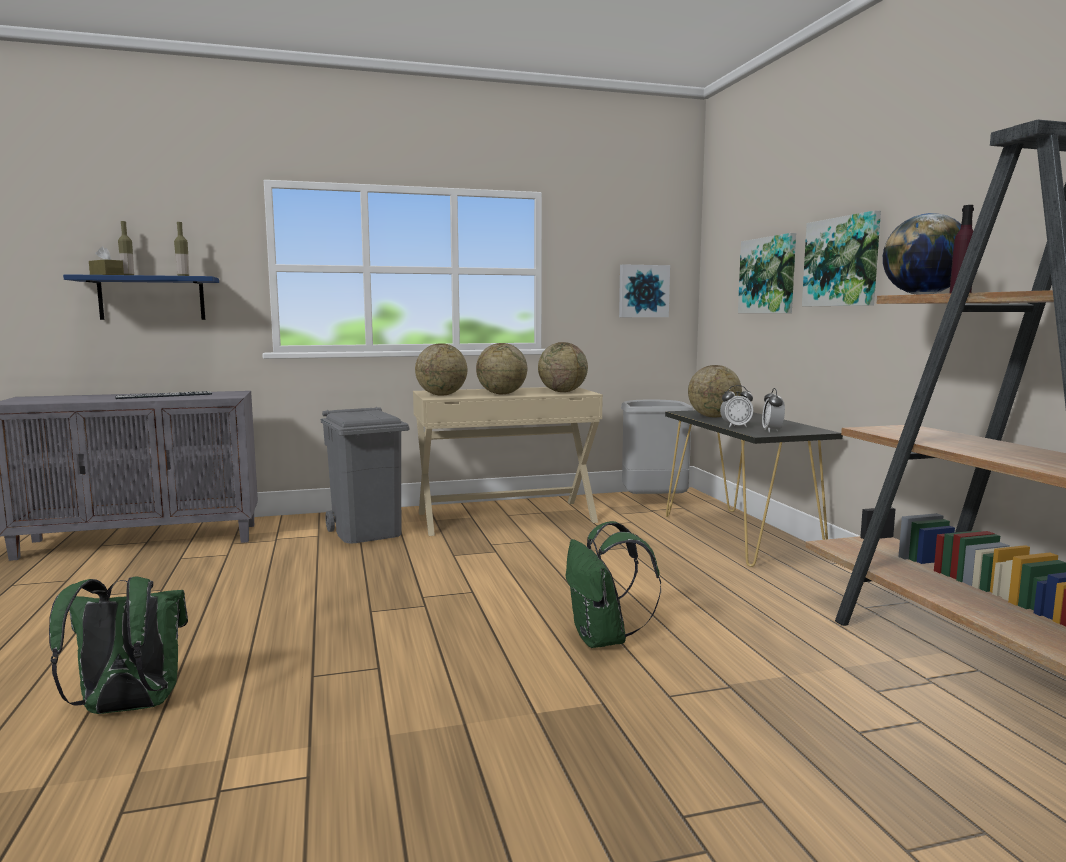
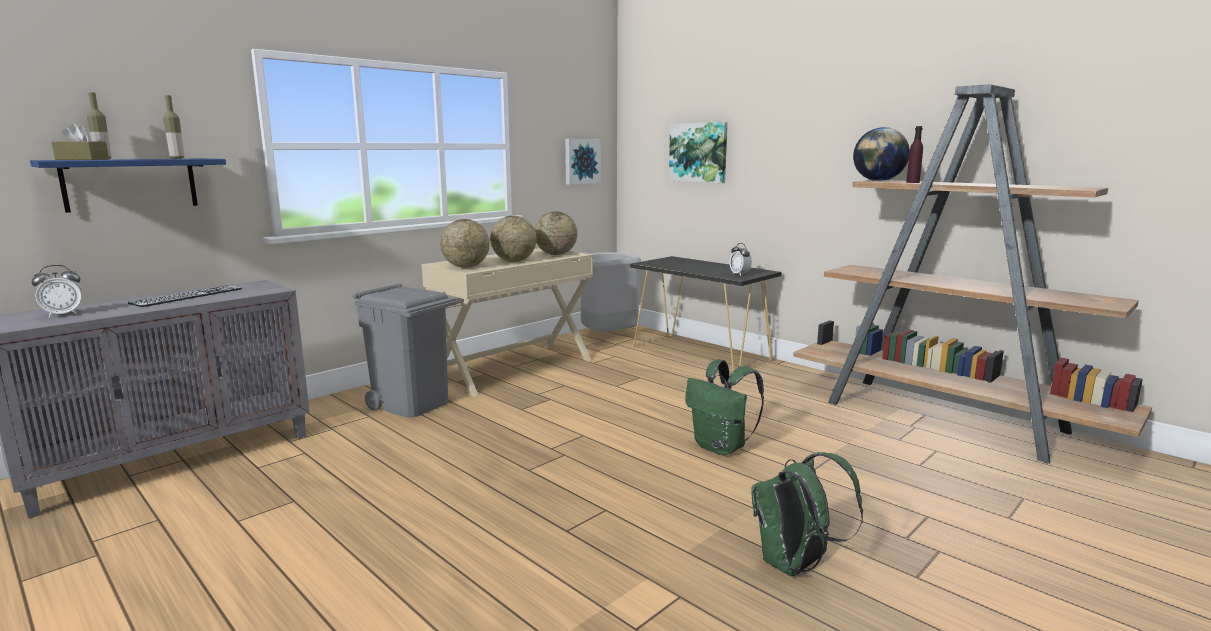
camera: 30 degrees left, 5 degrees up
green backpack [49,576,188,714] -> green backpack moved to [751,452,863,576]
globe [688,365,742,417] -> none
alarm clock [720,385,753,428] -> alarm clock moved to [31,265,82,318]
picture [802,210,881,306] -> none

